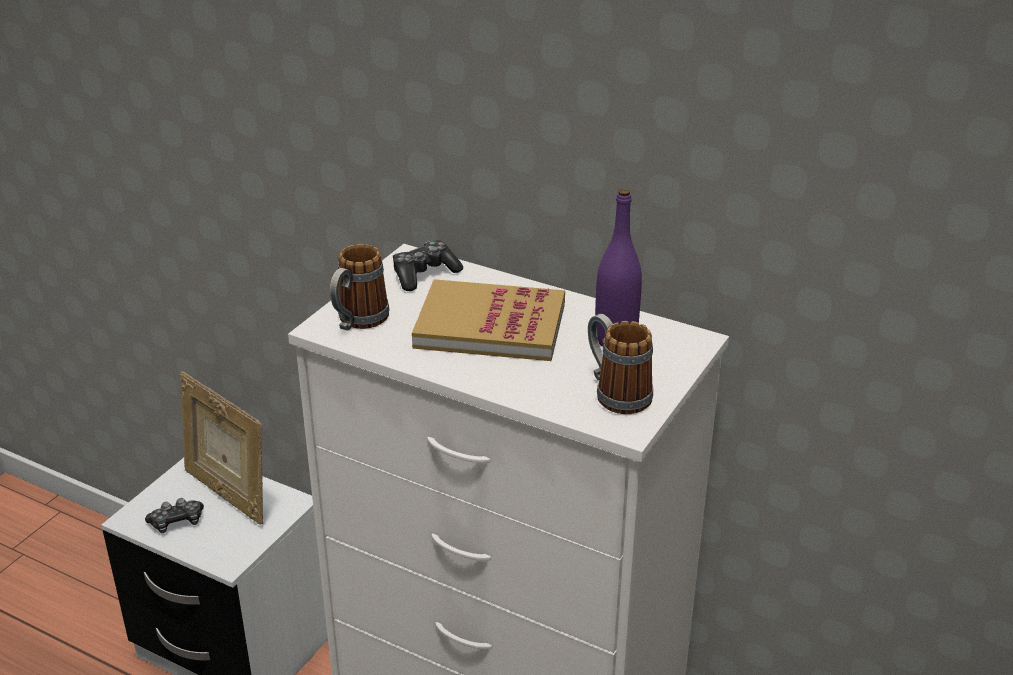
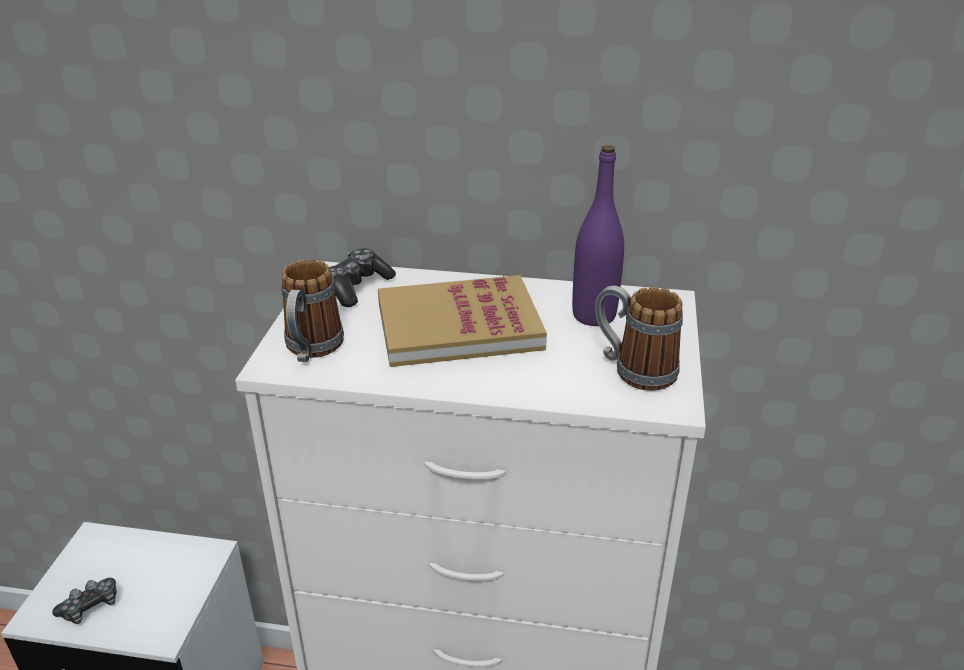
camera: 20 degrees left, 0 degrees up
picture frame [180,372,263,524] -> none

